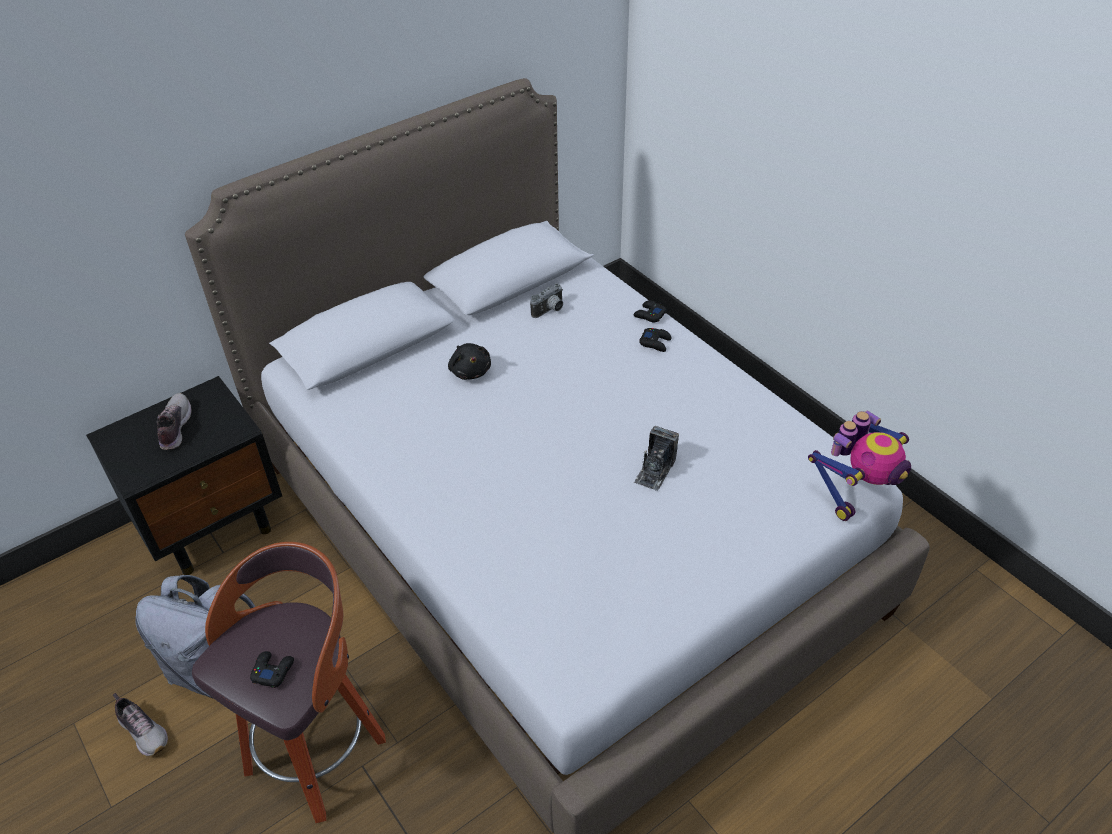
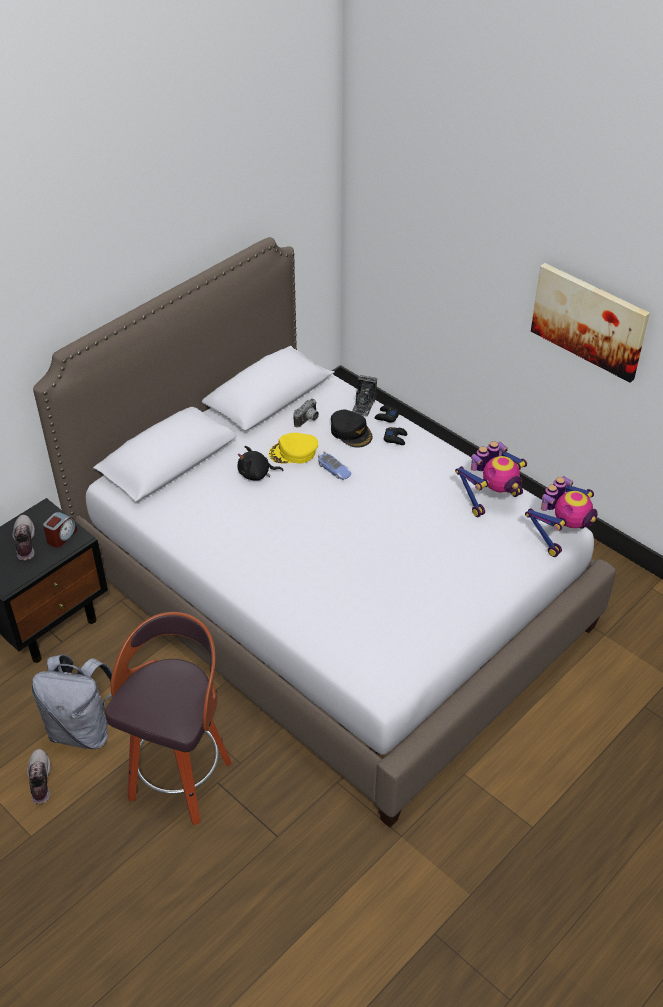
camera: 10 degrees left, 0 degrees up
shoe [113,693,168,756] -> shoe turned 135 degrees counterclockwise [27,749,51,804]
black game controller [250,651,294,688] -> none
black plush toy [448,343,491,380] -> black plush toy turned 120 degrees clockwise [237,446,283,480]
camera [634,426,679,491] -> camera moved to [352,375,377,417]
none -> alarm clock [43,512,77,548]
none -> yellow cap [269,433,318,464]
none -> toy car [318,451,352,480]
none -> black cap [331,410,373,448]
none -> toy robot [455,441,527,517]
none -> picture [531,263,650,383]

